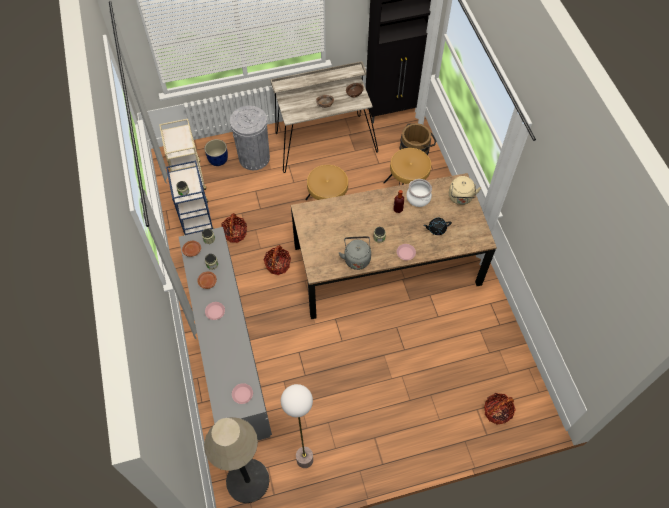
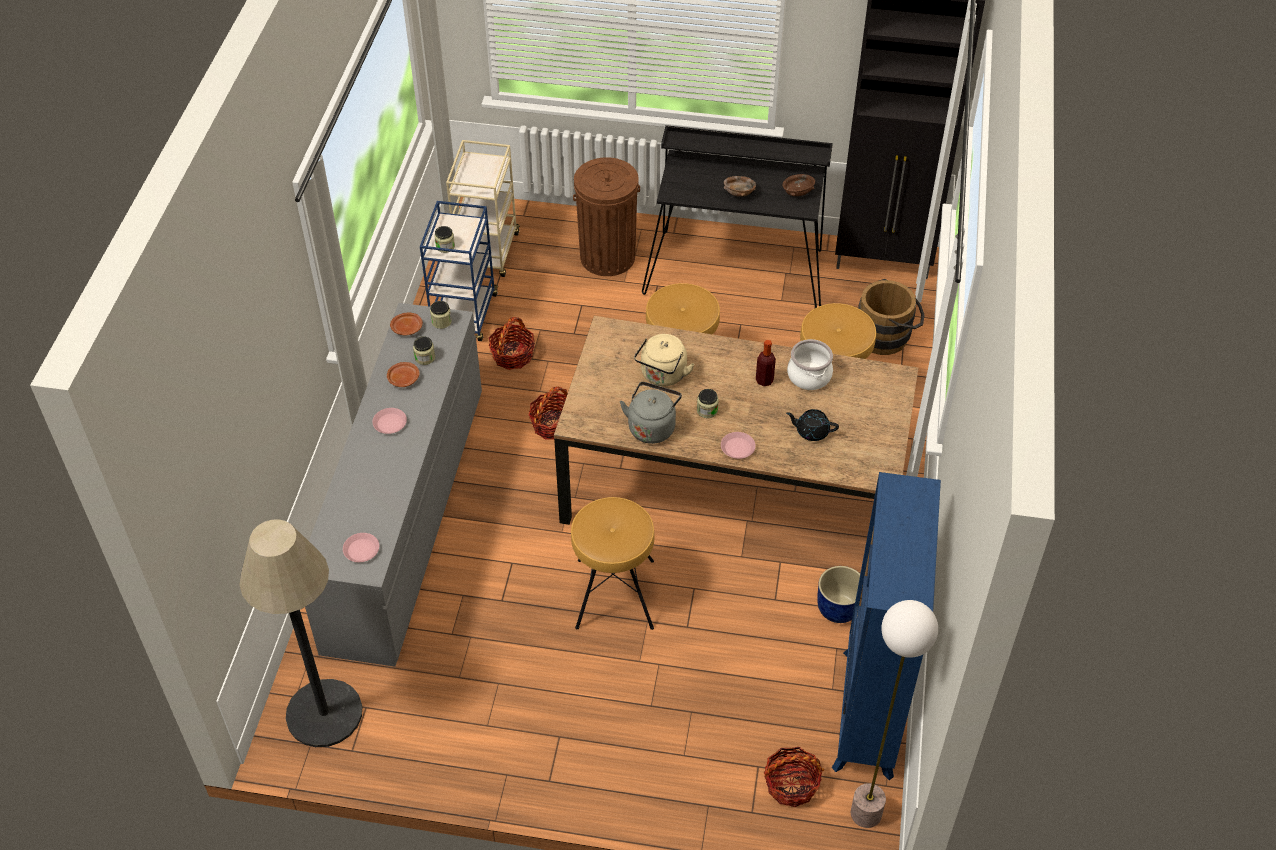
camera: 25 degrees right, 10 degrees down
blue planter [204,139,228,166] -> blue planter moved to [817,566,860,623]
grey trash can [230,106,270,170] -> brown trash can [573,157,640,276]
beige desk [270,61,378,173] -> black desk [642,125,833,308]
floor lamp [281,384,313,468] -> floor lamp moved to [851,600,938,828]
beige kettle [449,176,481,205] -> beige kettle moved to [634,334,695,386]
none -> brown stool [571,497,655,630]
none -> blue bookcase [832,472,941,780]

